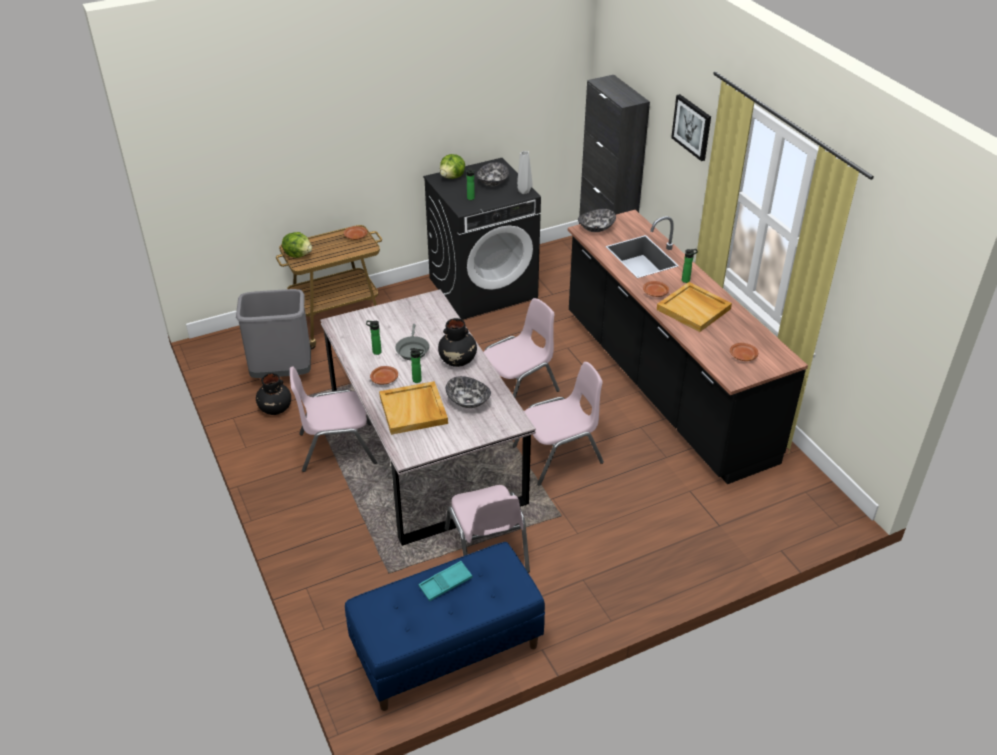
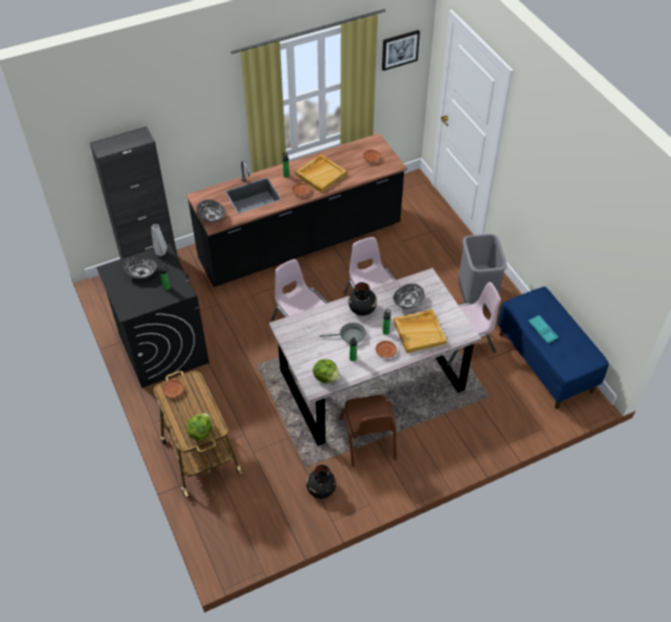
camera: 90 degrees left, 10 degrees up
grey trash can [236,289,311,378] -> grey trash can moved to [458,234,507,308]
pink chair [290,366,377,472] -> brown chair [339,395,397,467]
lettuce [440,154,465,179] -> lettuce moved to [313,359,340,383]
picture [671,94,711,161] -> picture moved to [382,30,420,71]

